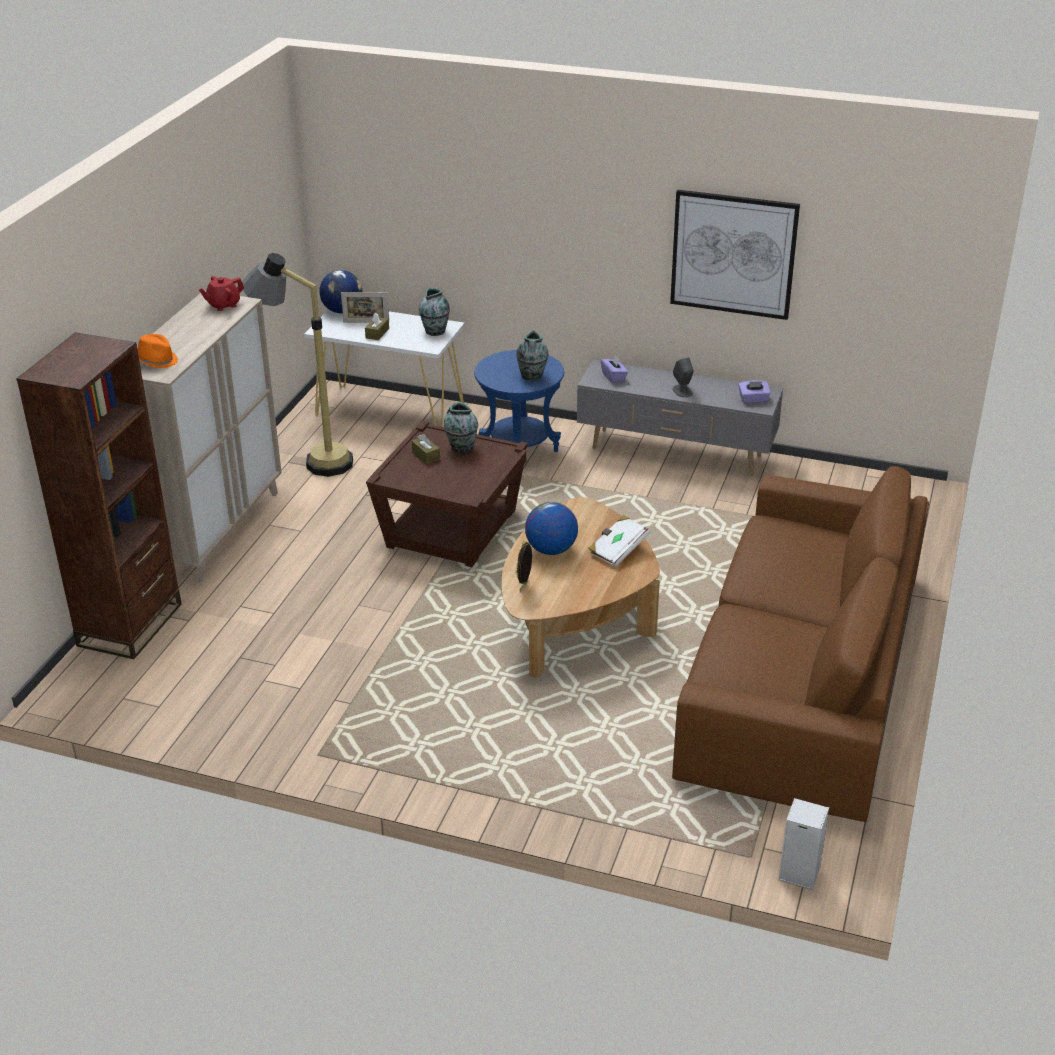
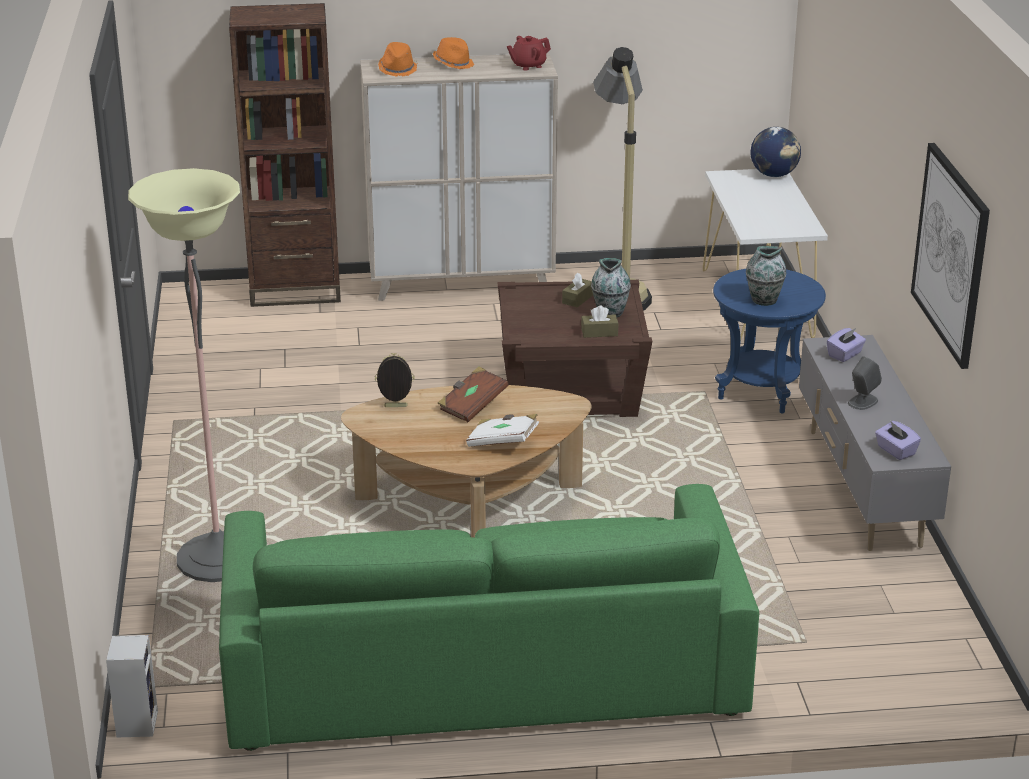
camera: 65 degrees right, 5 degrees down
red teapot [199,276,244,311] -> red teapot turned 60 degrees counterclockwise [507,36,551,71]
picture frame [341,292,389,323] -> none
brown tissue box [365,313,389,340] -> brown tissue box moved to [581,305,619,338]
vase [419,288,450,336] -> none
globe [525,502,578,555] -> brown book [438,366,509,422]
brown sofa [672,466,929,822] -> green sofa [219,484,759,751]
none -> floor lamp [128,168,240,582]
none -> orange hat [433,37,474,69]

